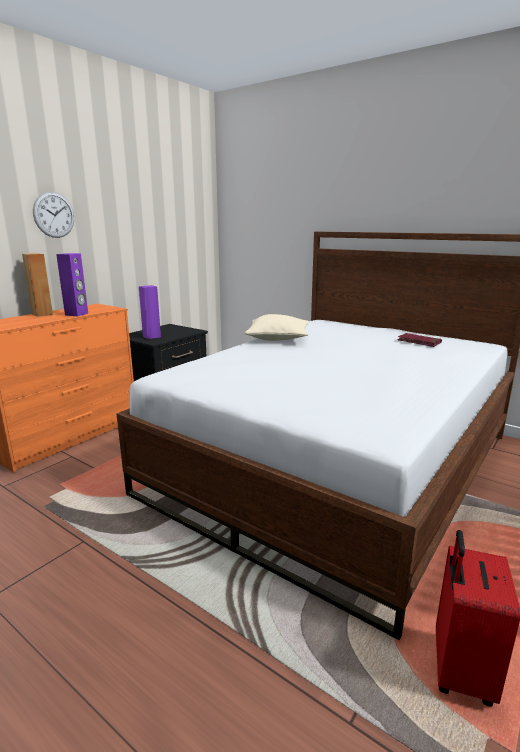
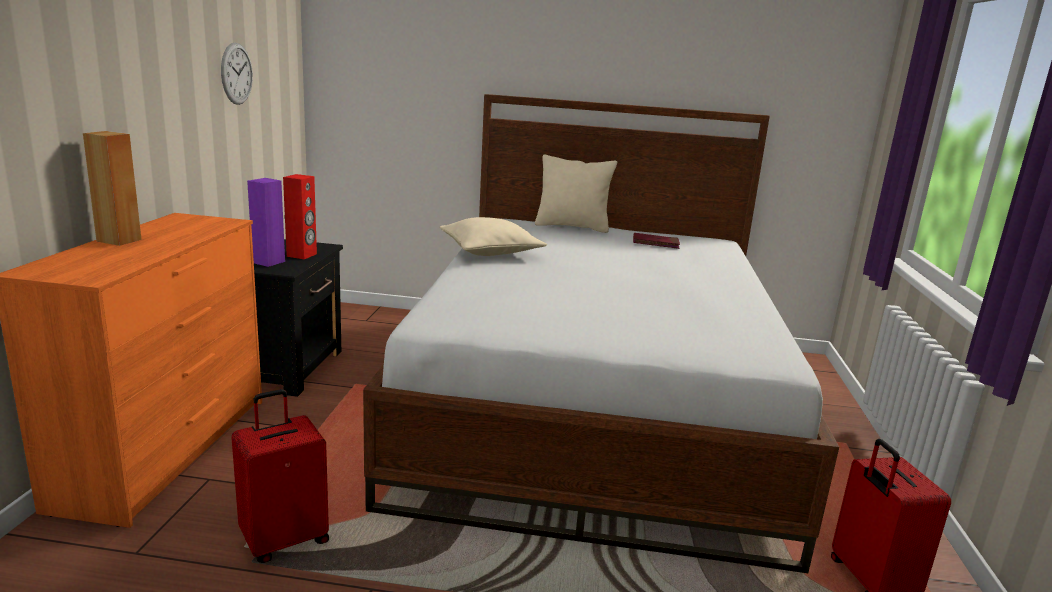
camera: 30 degrees left, 0 degrees up
wall clock [33,192,74,238] -> wall clock moved to [221,43,253,105]
purple speaker [56,253,88,316] -> none
none -> red suitcase [231,389,329,563]
none -> red speaker [283,174,317,259]
none -> beige pillow [535,154,617,233]

